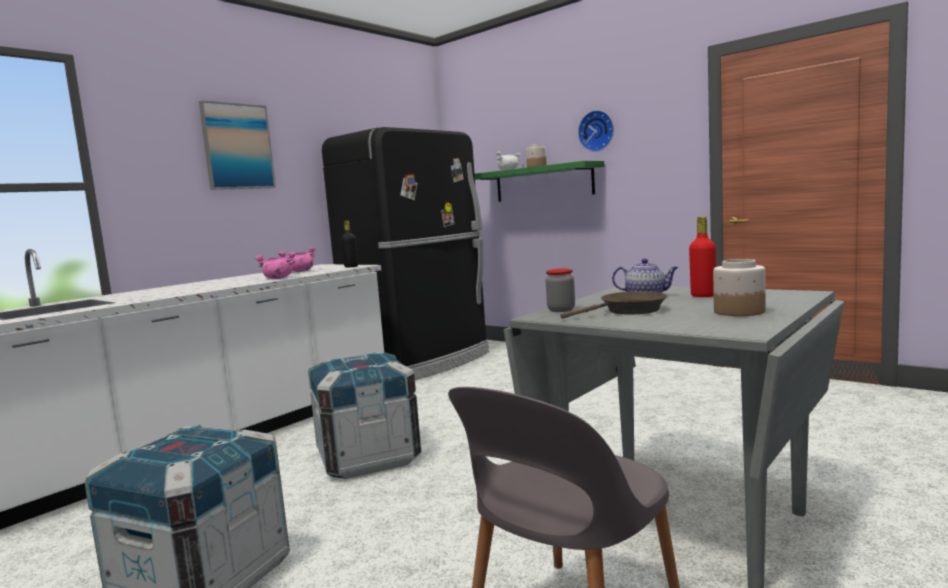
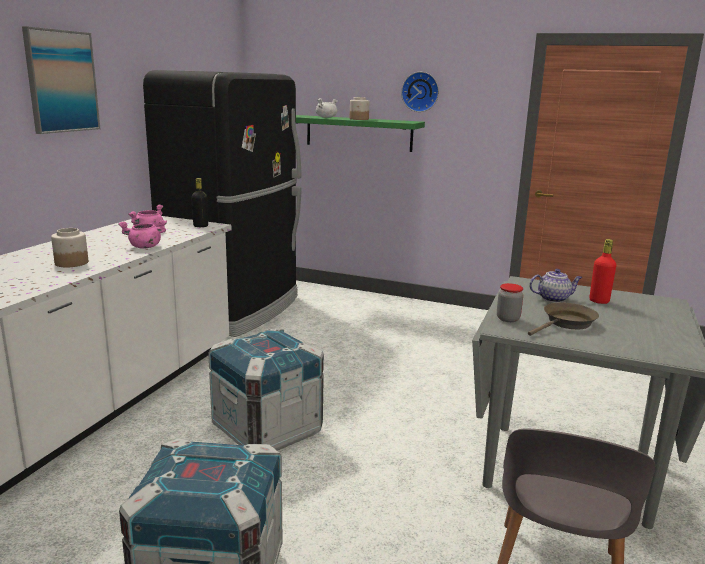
camera: 20 degrees left, 10 degrees up
jar [713,259,766,316] -> jar moved to [51,228,88,267]

